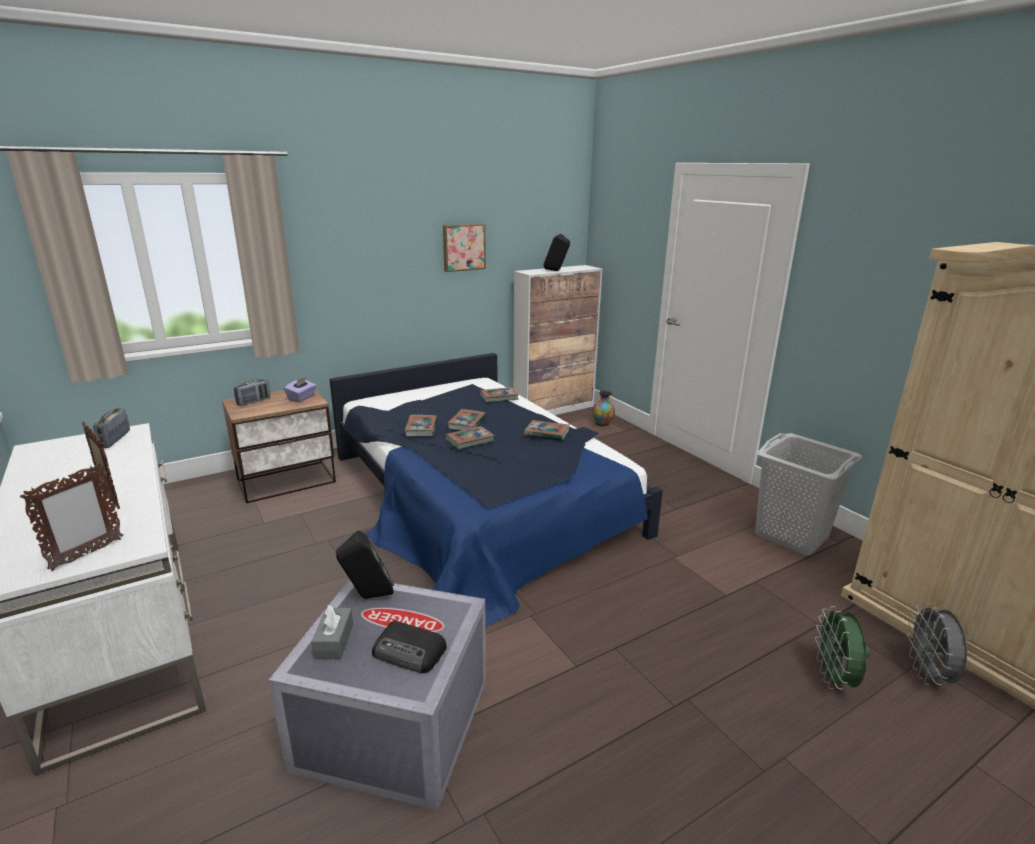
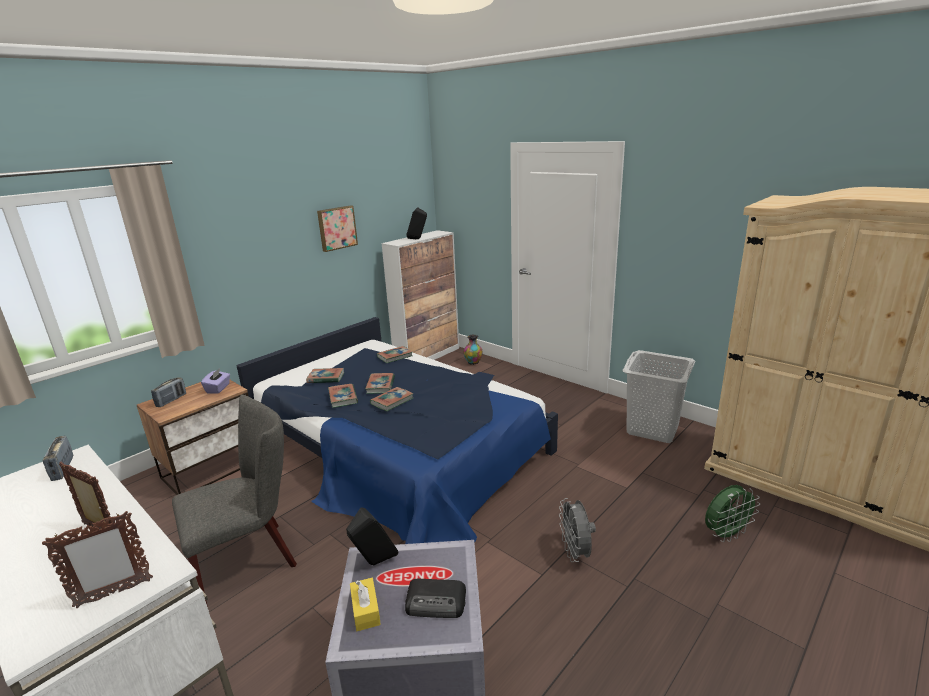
camera: 15 degrees left, 0 degrees up
picture frame [20,463,123,571] -> picture frame turned 45 degrees clockwise [42,511,153,608]
grey tissue box [312,605,353,659] -> yellow tissue box [350,578,381,631]
book [524,420,569,441] -> book moved to [306,368,344,383]
green fan [815,606,870,690] -> green fan turned 105 degrees counterclockwise [705,485,760,542]
grey fan [907,603,967,685] -> grey fan moved to [559,498,596,562]
none -> grey chair [172,395,297,607]

